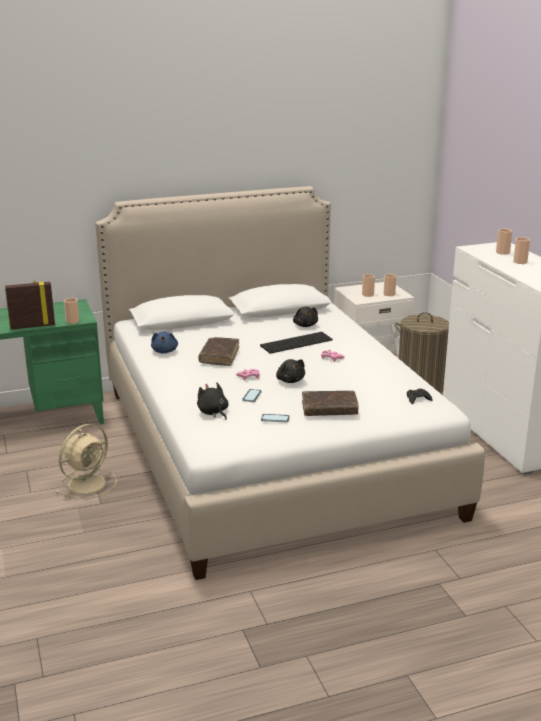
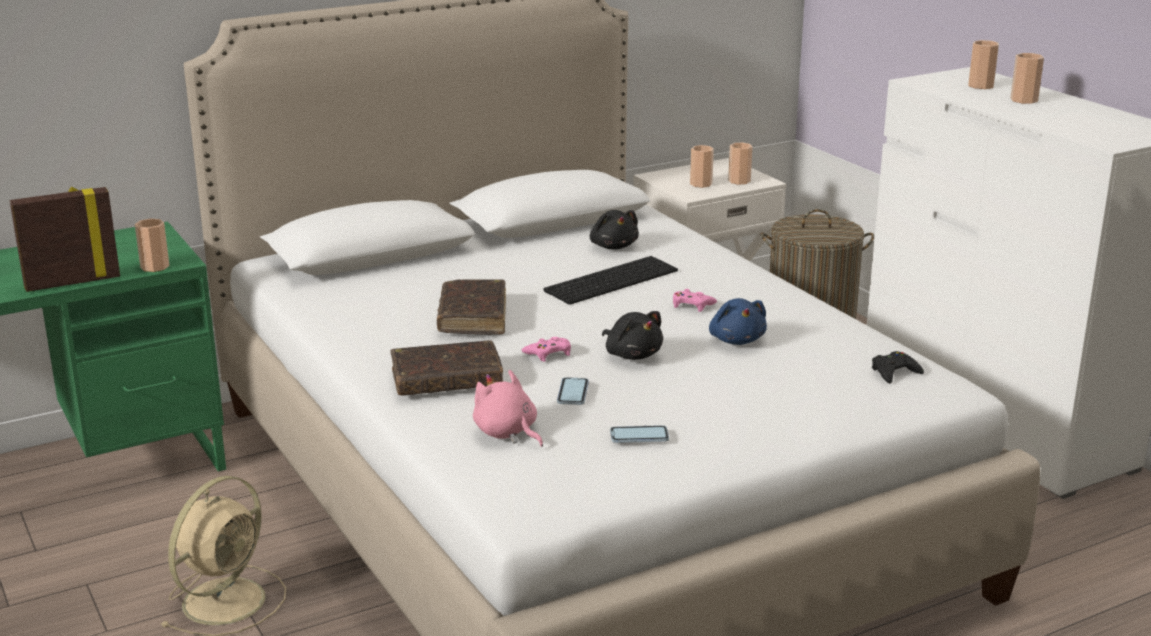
camera: 10 degrees left, 0 degrees up
blue plush toy [151,332,178,353] -> blue plush toy moved to [709,298,767,345]
black plush toy [197,383,229,420] -> pink plush toy [473,370,543,447]
brown book [302,391,359,416] -> brown book moved to [390,340,503,395]

